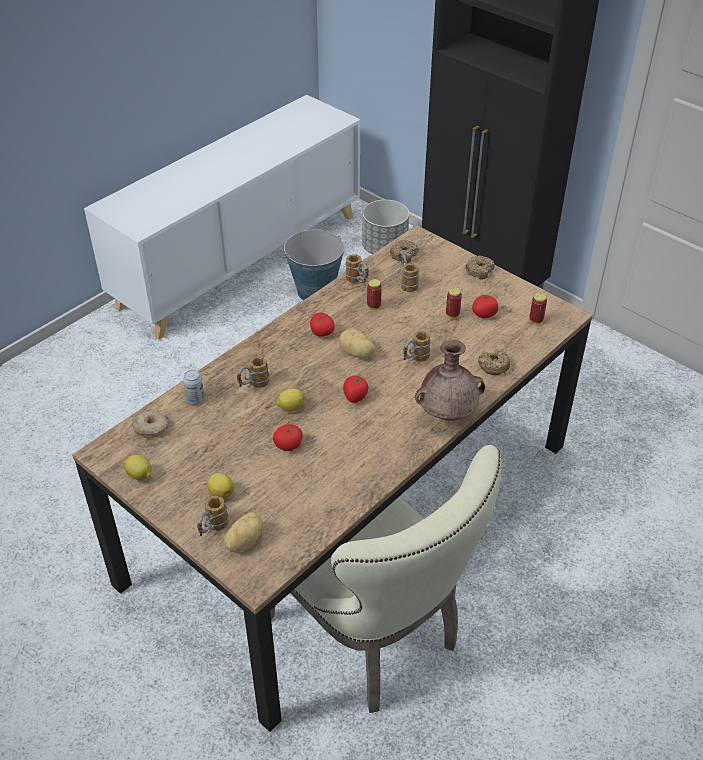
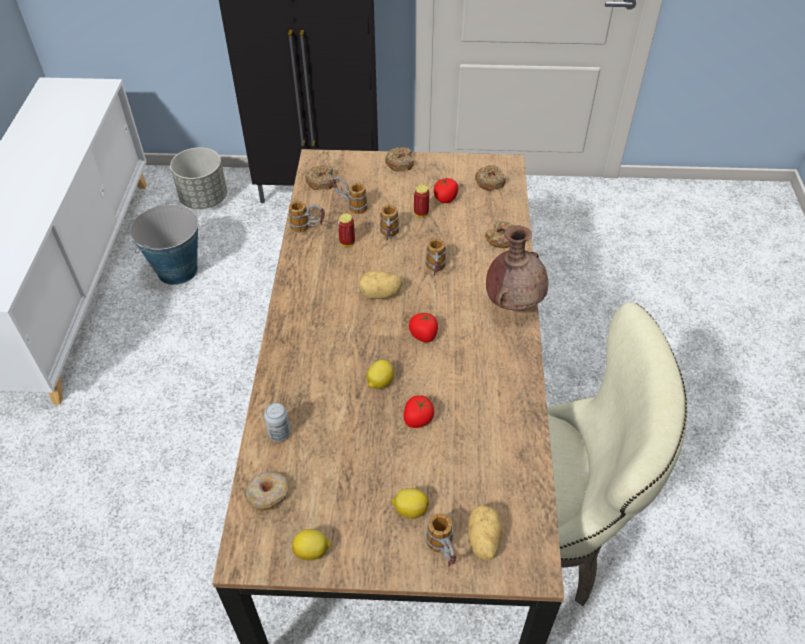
camera: 40 degrees left, 5 degrees up
mug [237,357,270,388] -> mug moved to [379,205,400,240]
tomato [310,313,335,337] -> none
can [529,293,547,324] -> donut [475,165,506,191]

